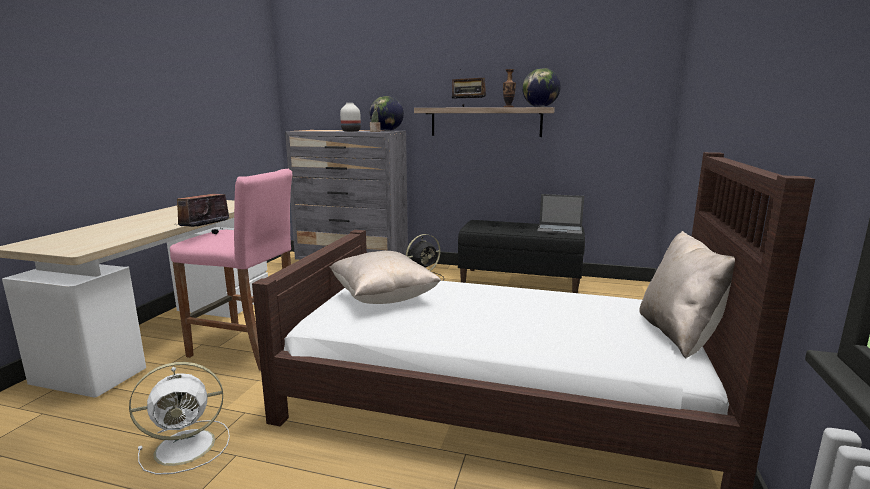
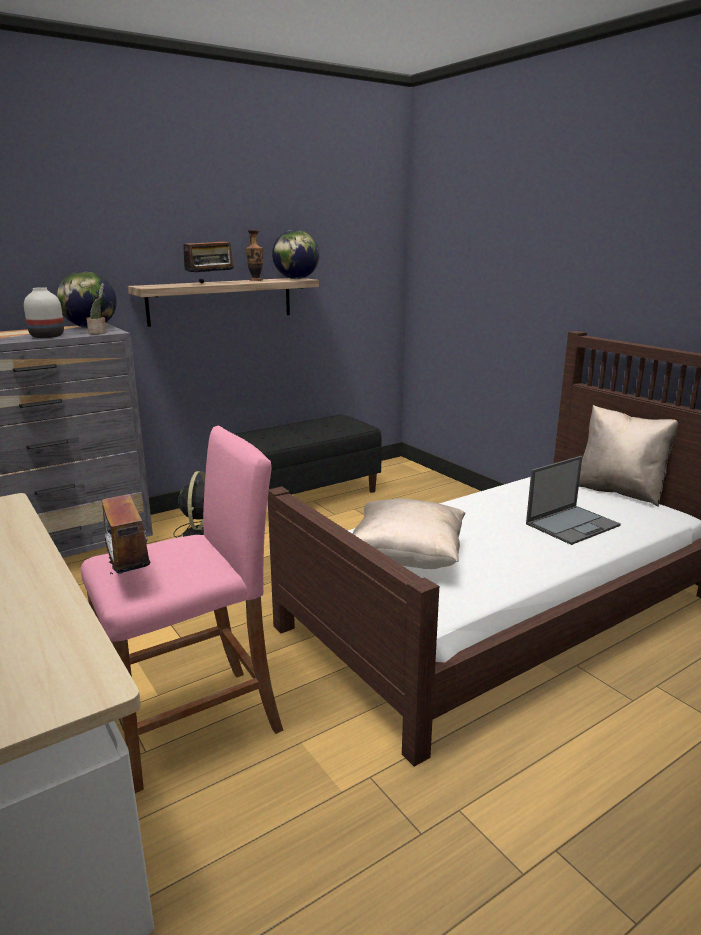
camera: 50 degrees left, 5 degrees up
white fan [129,362,230,475] -> none
laptop [537,194,584,235] -> laptop moved to [526,456,621,545]

